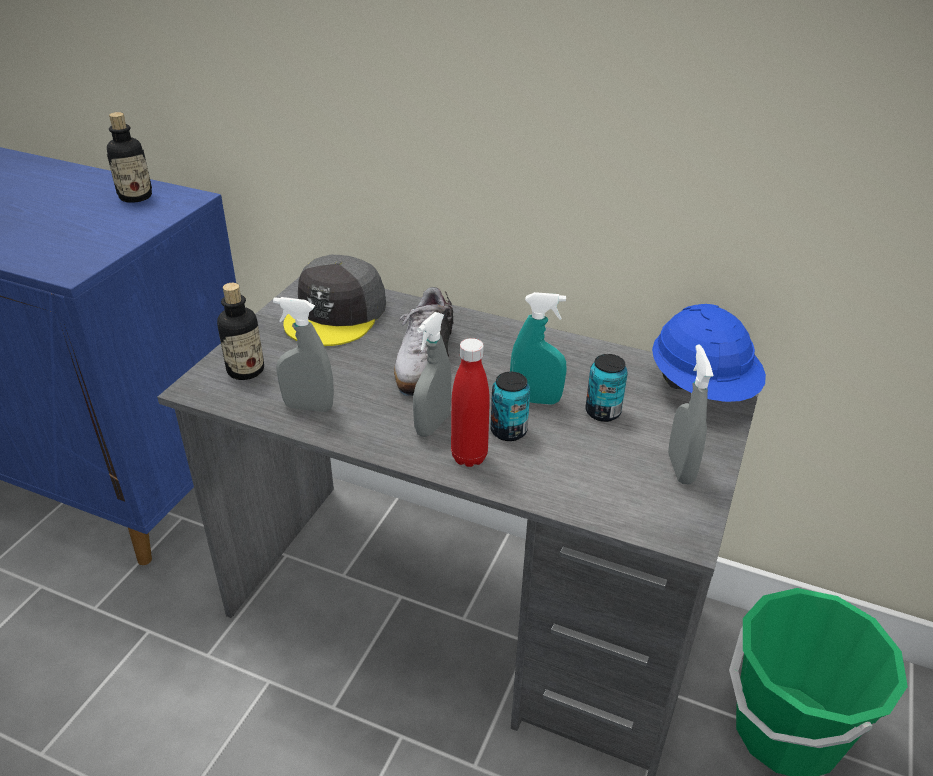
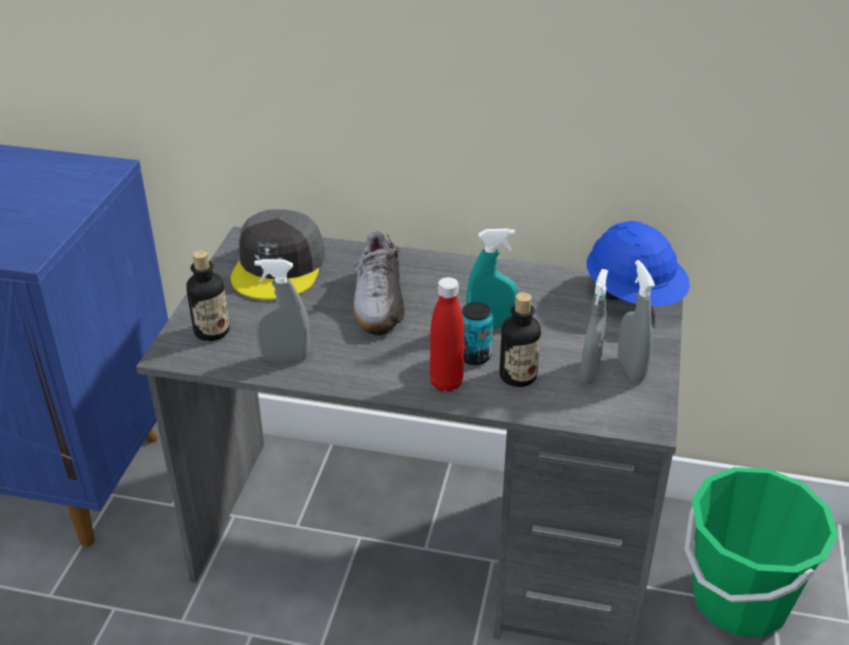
camera: 10 degrees left, 0 degrees up
bottle [107,112,152,203] -> bottle moved to [499,292,541,387]
grey spray bottle [413,312,451,437] -> grey spray bottle moved to [579,269,608,384]
can [585,354,628,422] -> none

